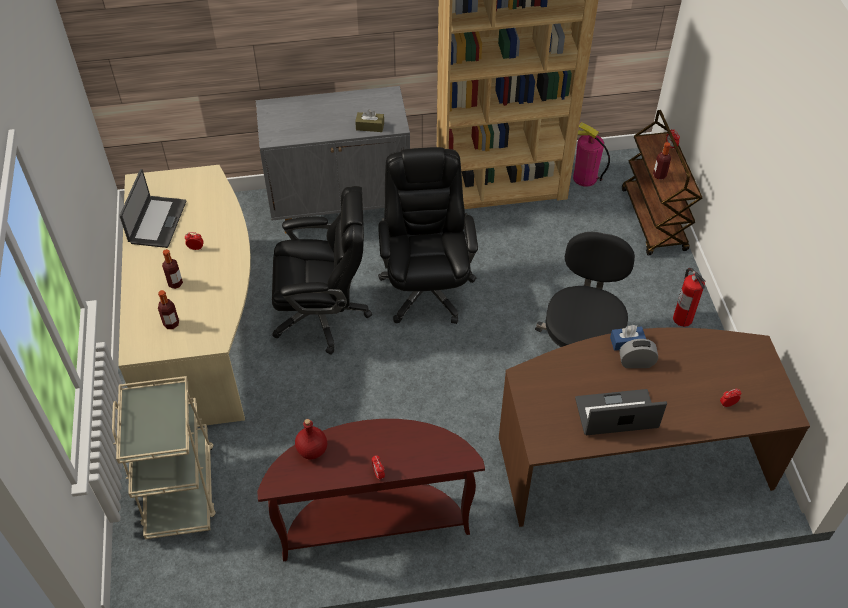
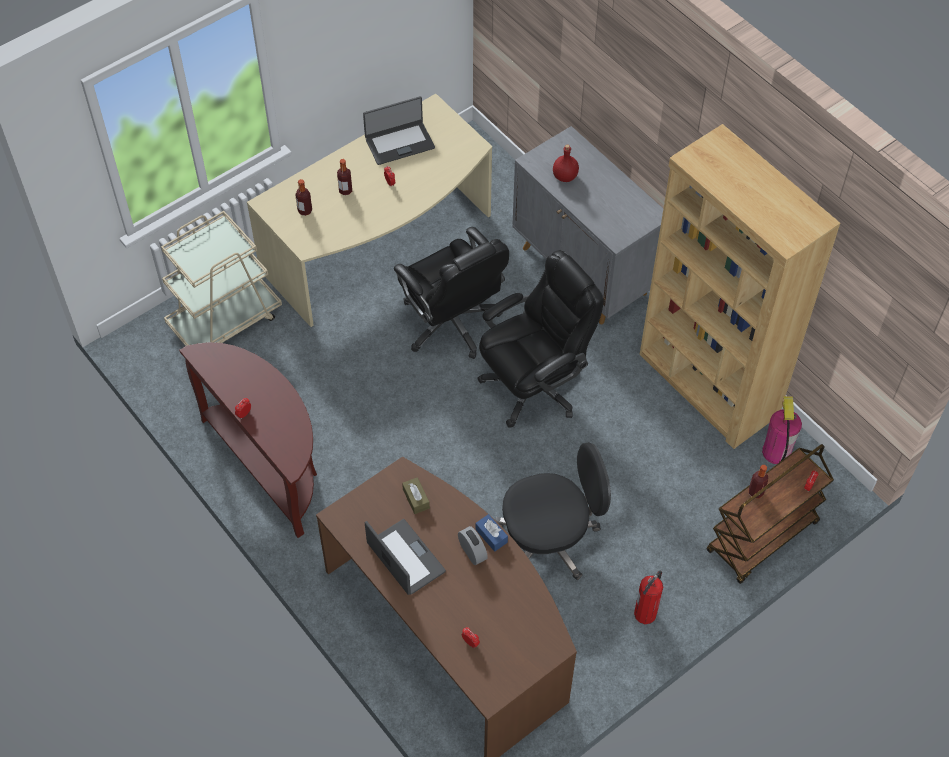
camera: 60 degrees right, 5 degrees up
red bottle [295,419,327,460] -> red bottle moved to [553,144,579,182]
brown tissue box [355,110,384,132] -> brown tissue box moved to [402,477,430,514]

